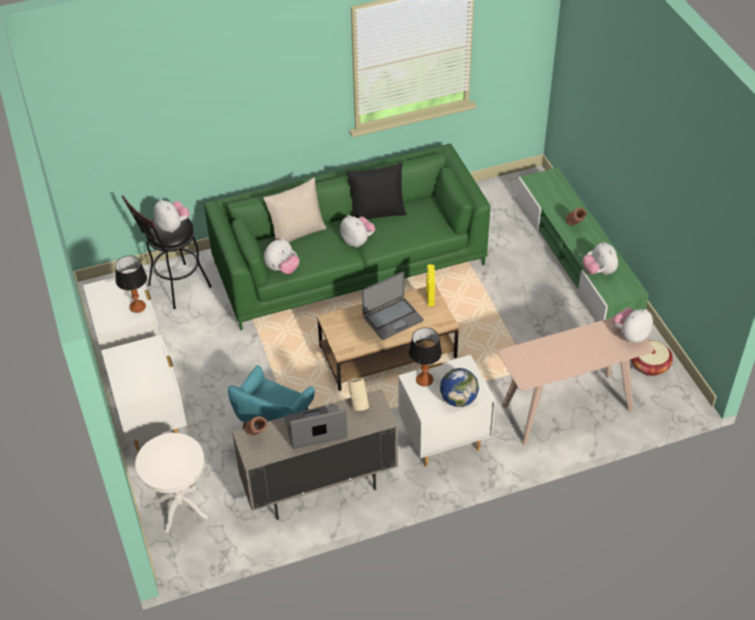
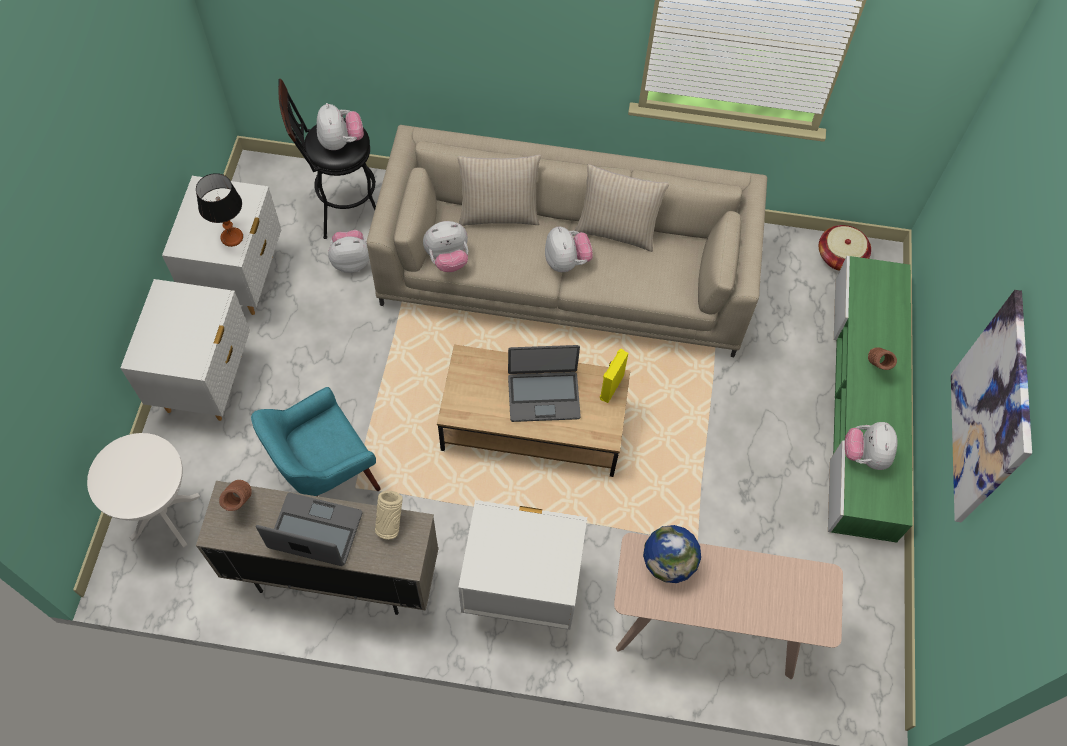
camera: 25 degrees right, 15 degrees up
green sofa [204,144,490,330] -> beige sofa [367,125,767,357]
black pillow [347,162,407,220] -> beige pillow [575,164,669,252]
table lamp [409,328,442,386] -> none
globe [440,368,479,407] -> globe moved to [643,525,701,583]
plush toy [613,308,653,343] -> plush toy moved to [328,230,370,273]
basket [631,340,673,376] -> basket moved to [819,225,871,271]
none -> picture [951,290,1032,522]

